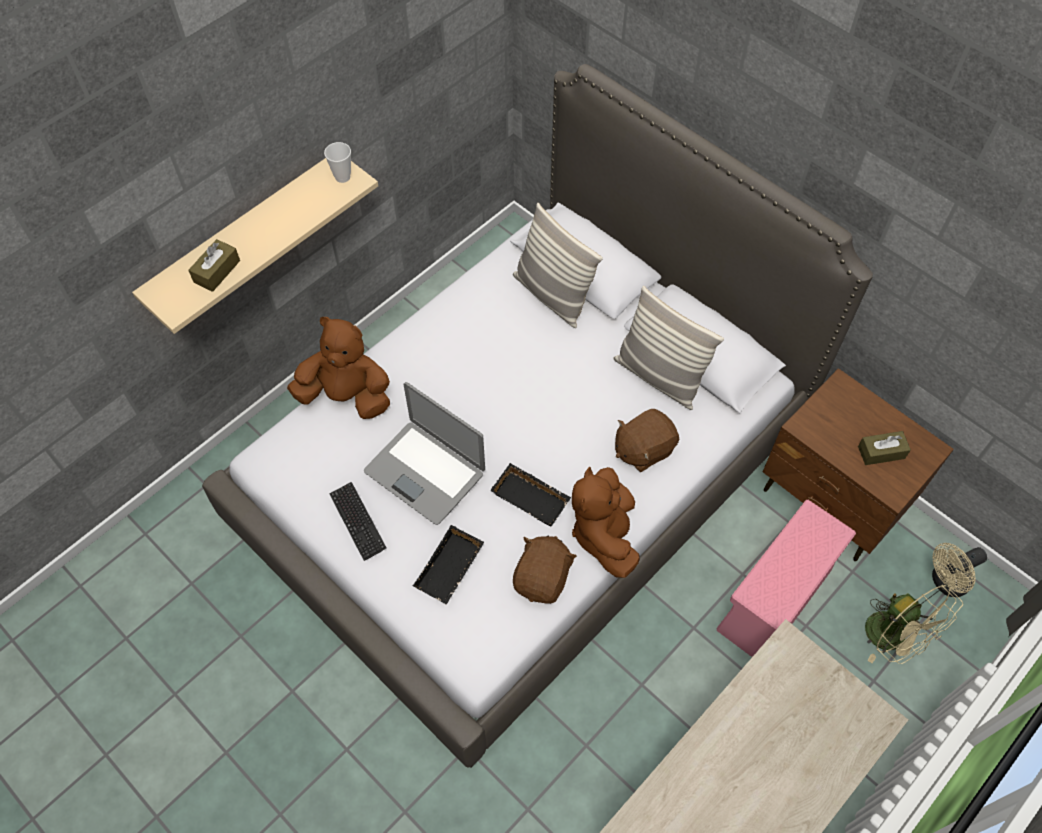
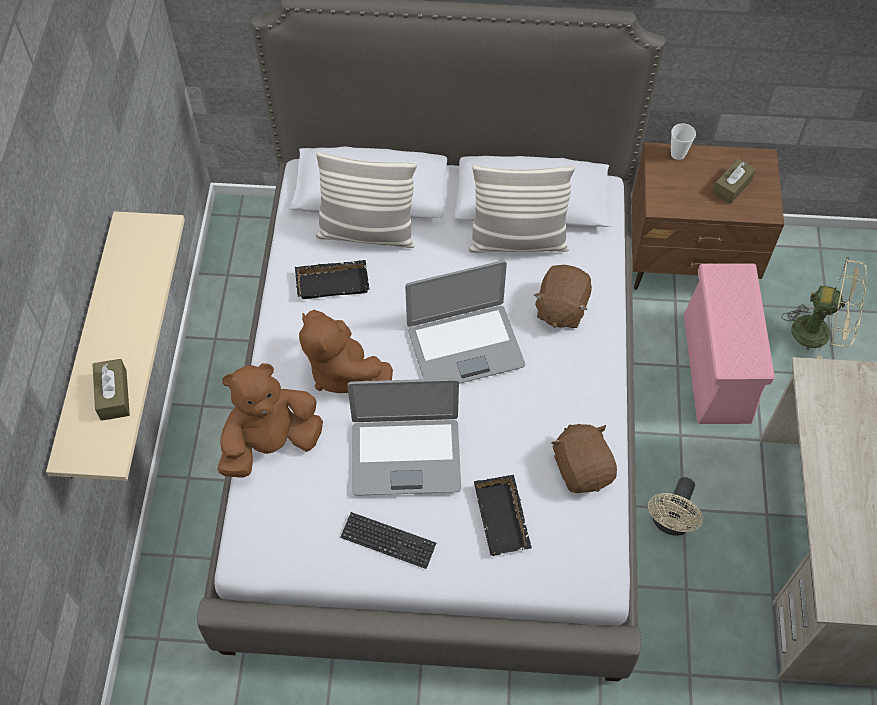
camera: 40 degrees left, 0 degrees up
cup [324,142,351,183] -> cup moved to [671,123,696,160]
black tray [490,463,571,526] -> black tray moved to [295,260,370,299]
brown plush toy [572,467,640,578] -> brown plush toy moved to [299,310,393,393]
beige fan [932,543,987,597] -> beige fan moved to [648,477,703,536]
none -> laptop [405,260,525,384]

